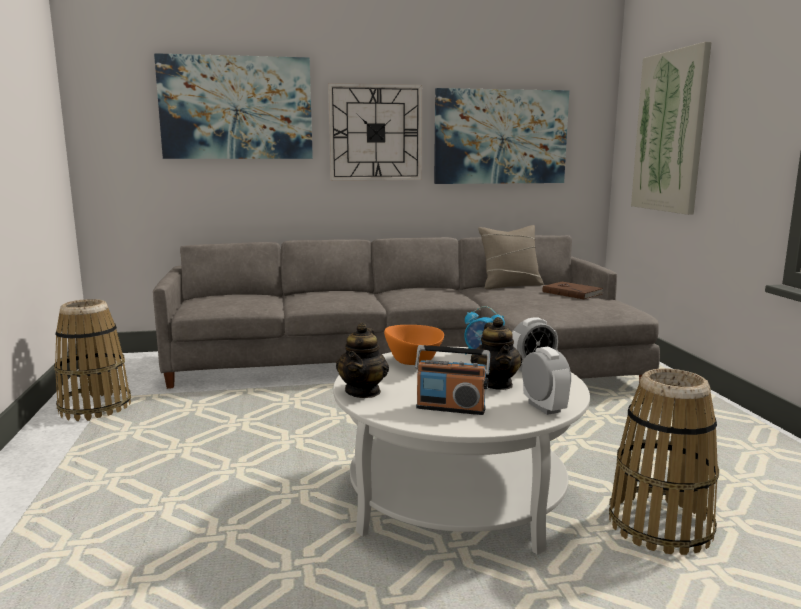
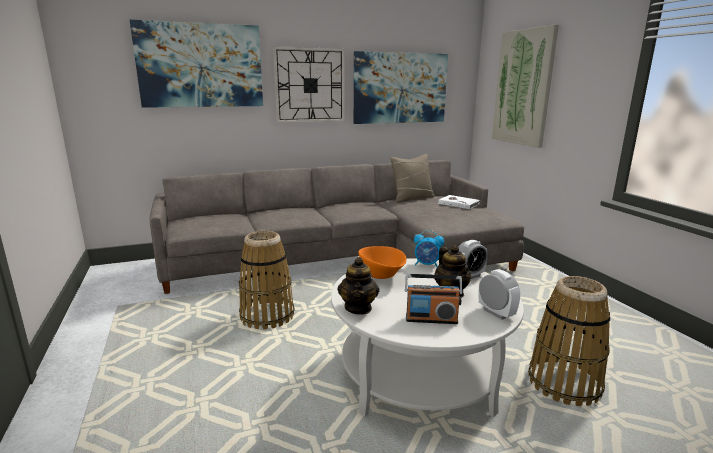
camera: 10 degrees left, 5 degrees up
basket [54,299,131,421] -> basket moved to [239,231,294,329]
brown book [543,282,604,299] -> white book [438,195,480,209]

